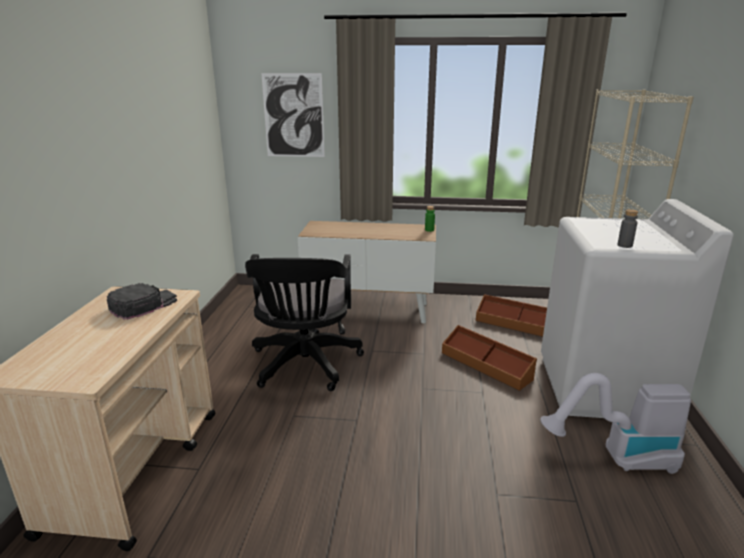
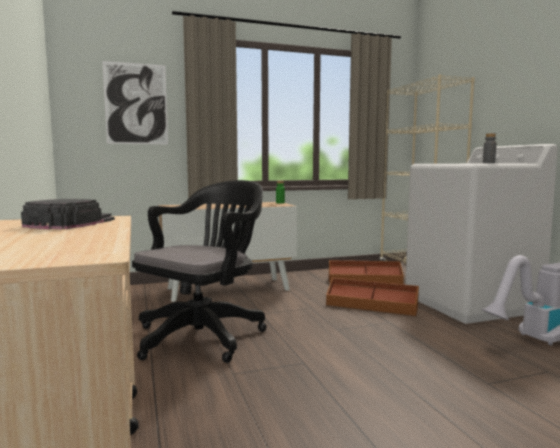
camera: 25 degrees left, 15 degrees down
black office chair [245,254,364,391] -> black office chair turned 120 degrees counterclockwise [132,180,267,363]

